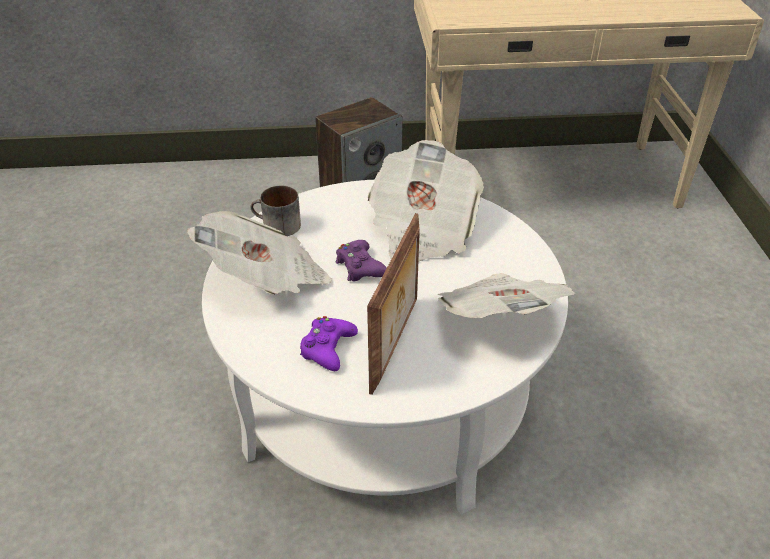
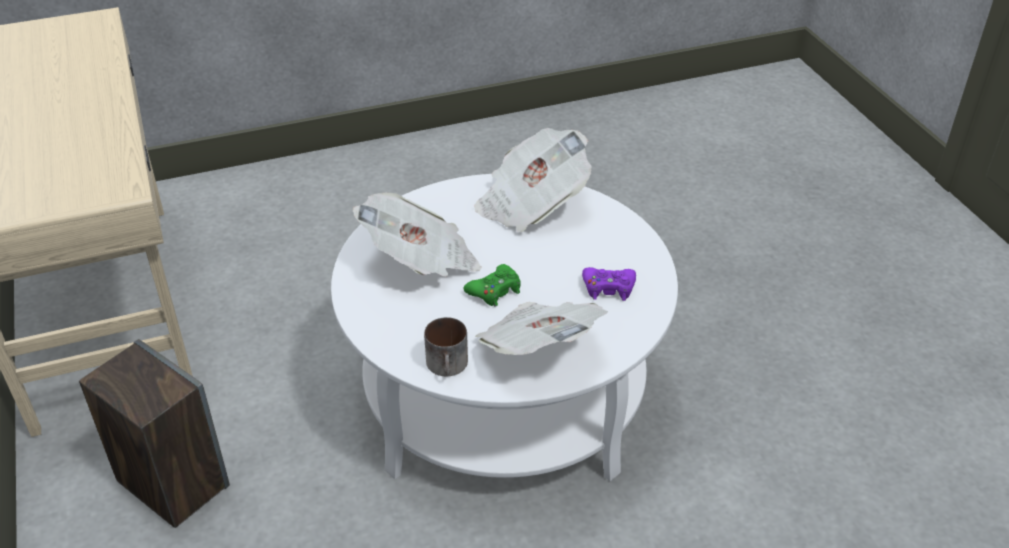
camera: 105 degrees left, 0 degrees up
purple game controller [336,240,387,282] -> green game controller [463,264,521,307]
picture frame [367,213,420,395] -> none

